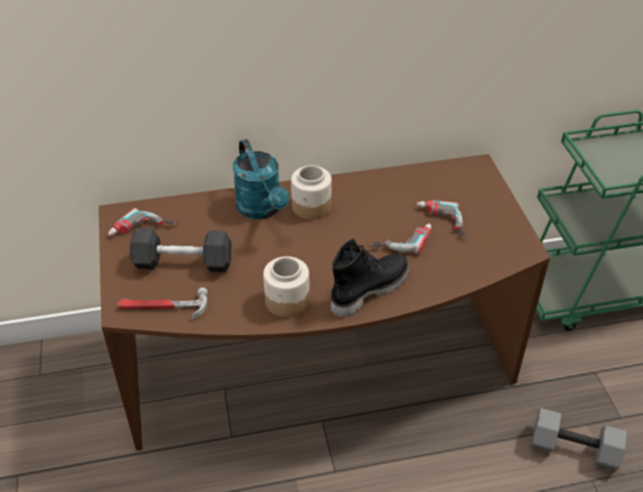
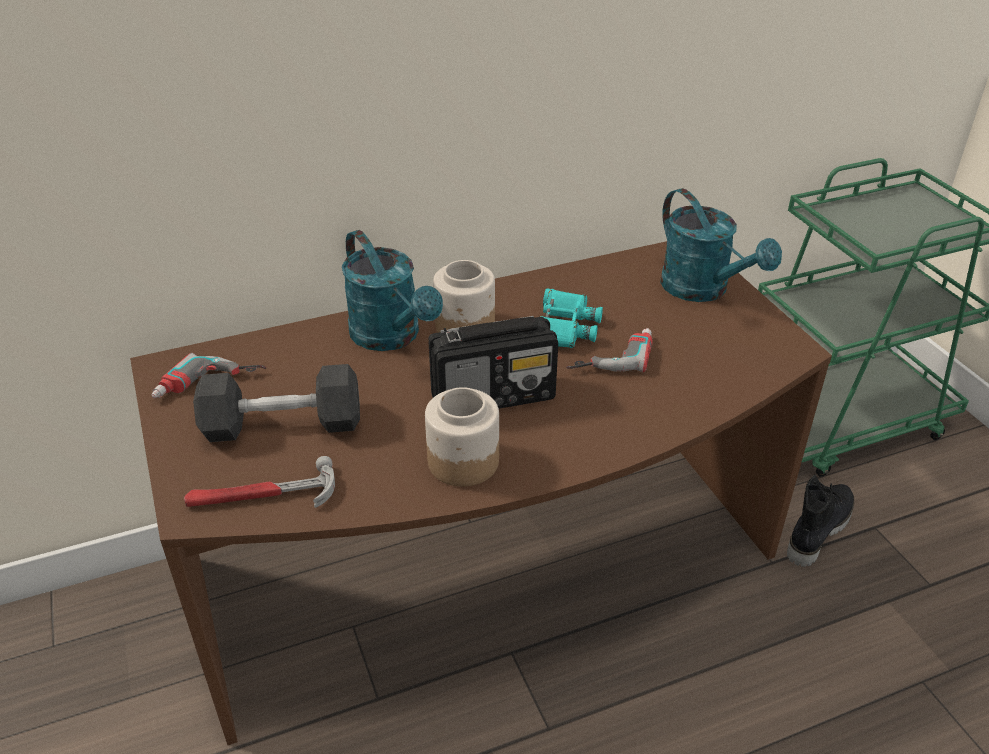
camera: 10 degrees left, 5 degrees down
black boot [331,238,409,317] -> black boot moved to [787,475,854,567]
power drill [417,200,468,240] -> none
grey dumbbell [531,408,627,470] -> none
none -> radio [429,316,558,409]
none -> turquoise binoculars [540,288,603,348]
none -> turquoise watering can [660,188,782,302]

